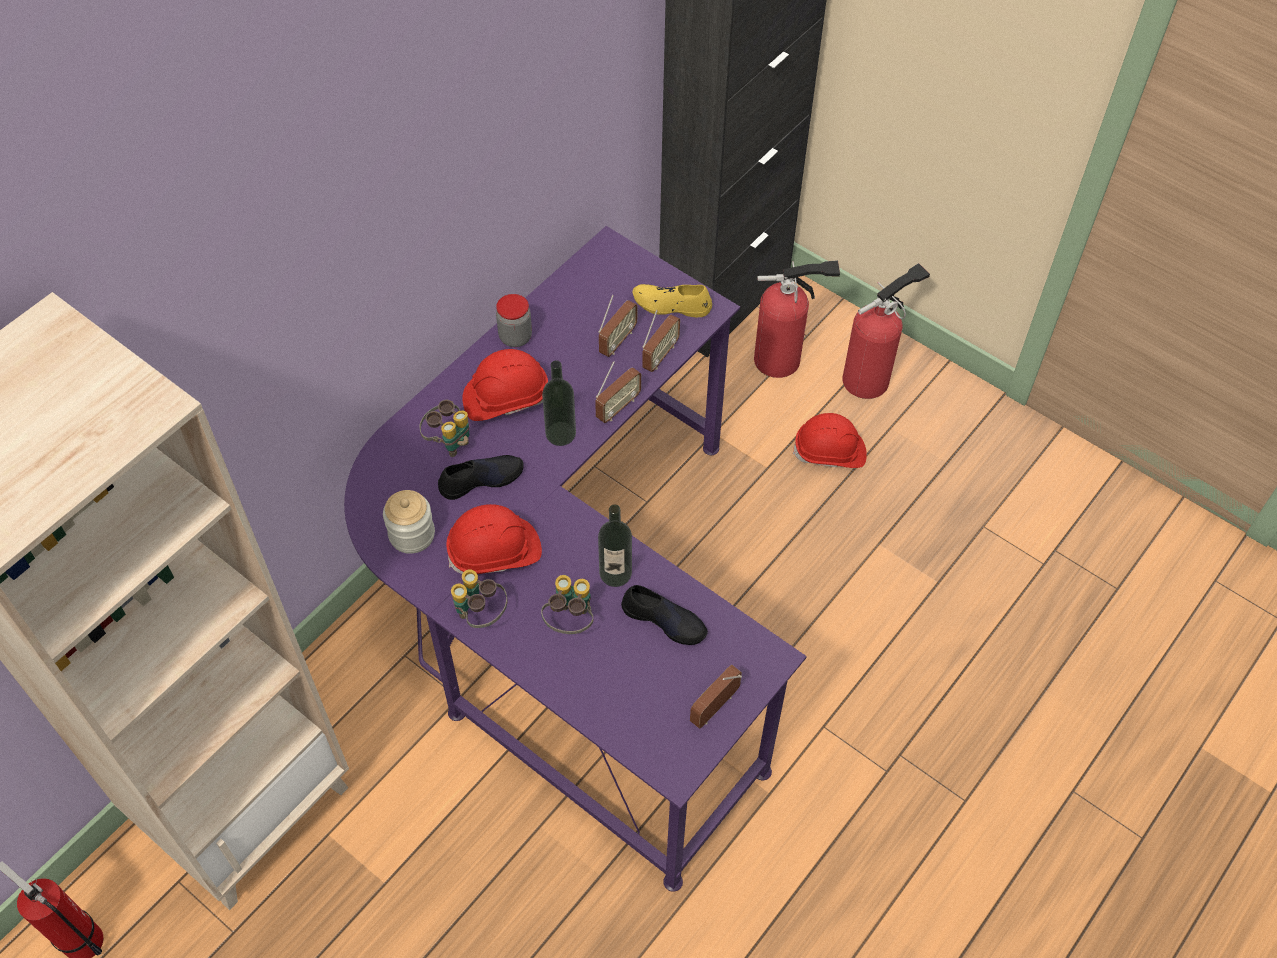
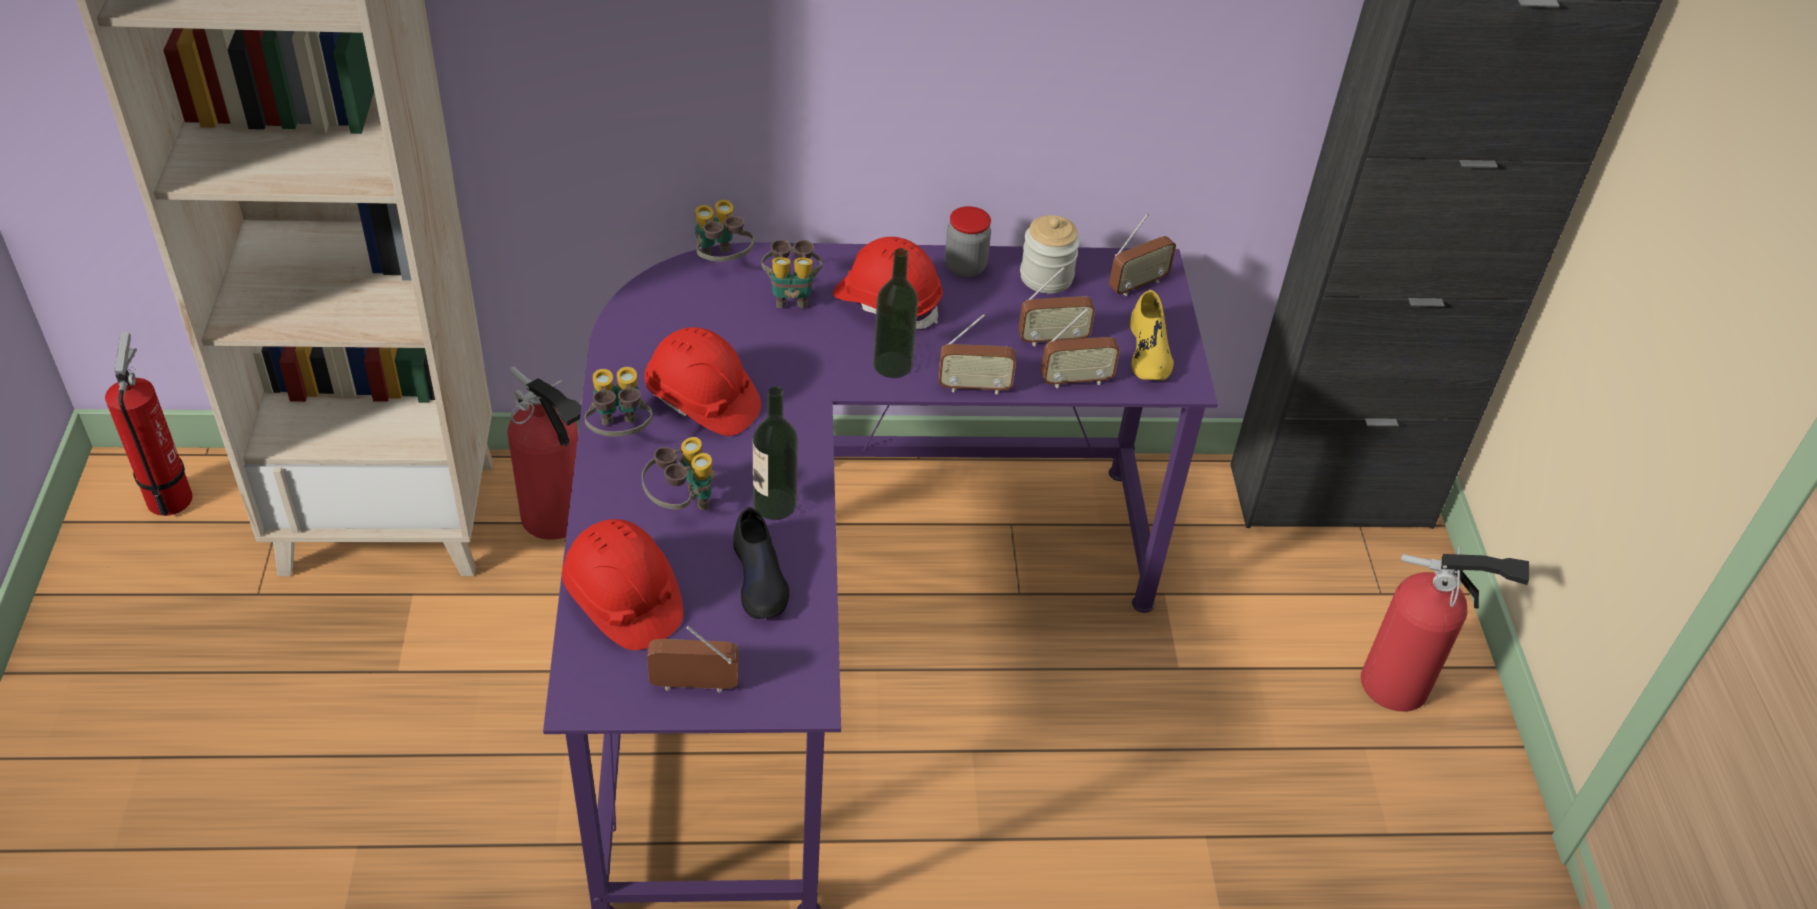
camera: 45 degrees right, 10 degrees down
jar [383,490,435,554] -> jar moved to [1020,215,1080,294]
black shoe [438,455,524,500] -> none
yellow shoe [633,284,712,317] -> yellow shoe turned 150 degrees counterclockwise [1130,290,1174,380]
fire extinguisher [754,260,840,378] -> fire extinguisher moved to [507,366,582,540]
red hard hat [793,413,867,468] -> red hard hat moved to [562,519,683,650]
none -> binoculars [695,200,754,262]
none -> radio [1109,214,1176,296]

